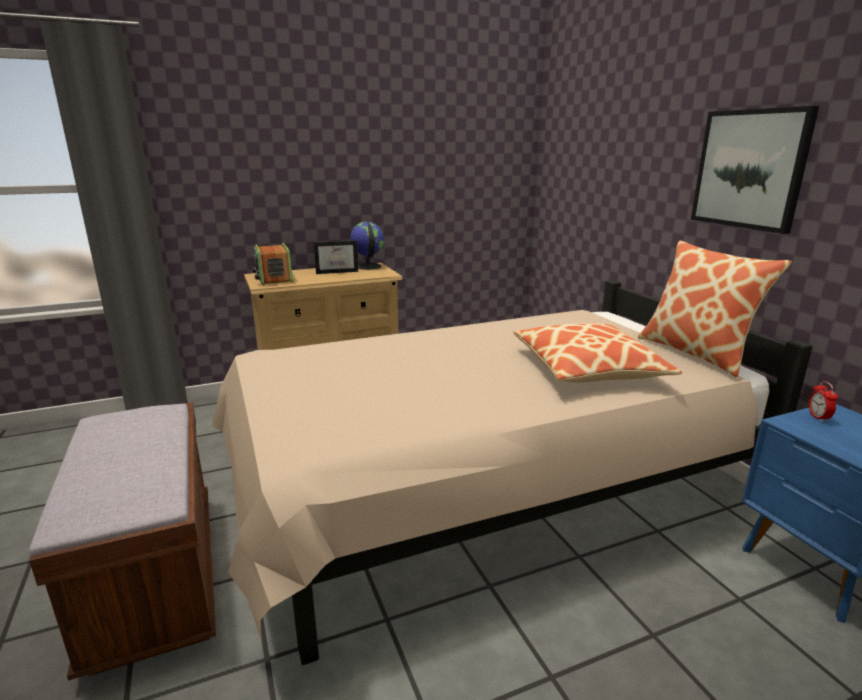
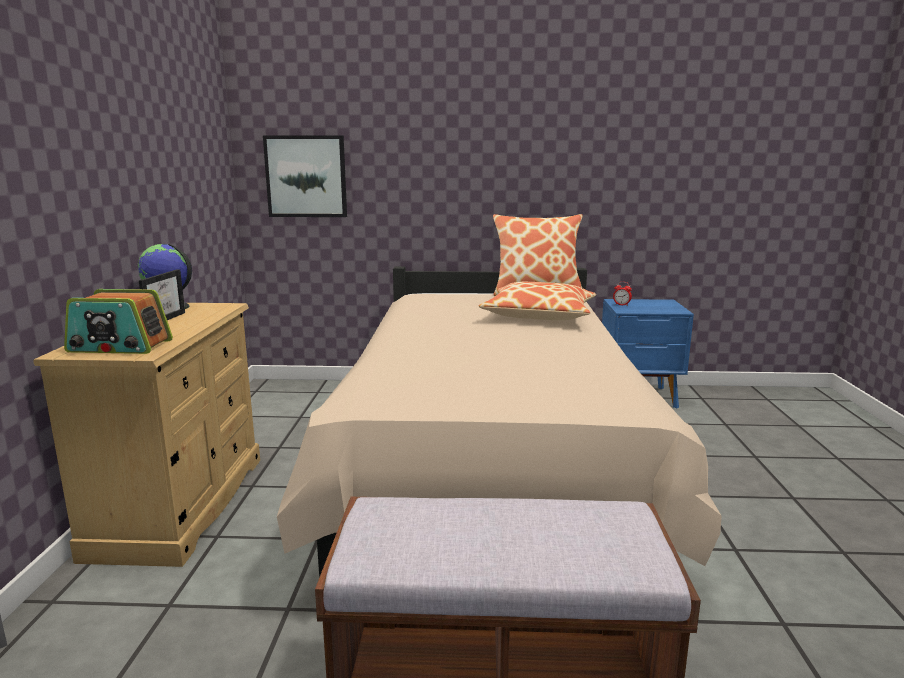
camera: 65 degrees left, 5 degrees down
picture [691,106,819,234] -> picture moved to [263,135,347,217]

